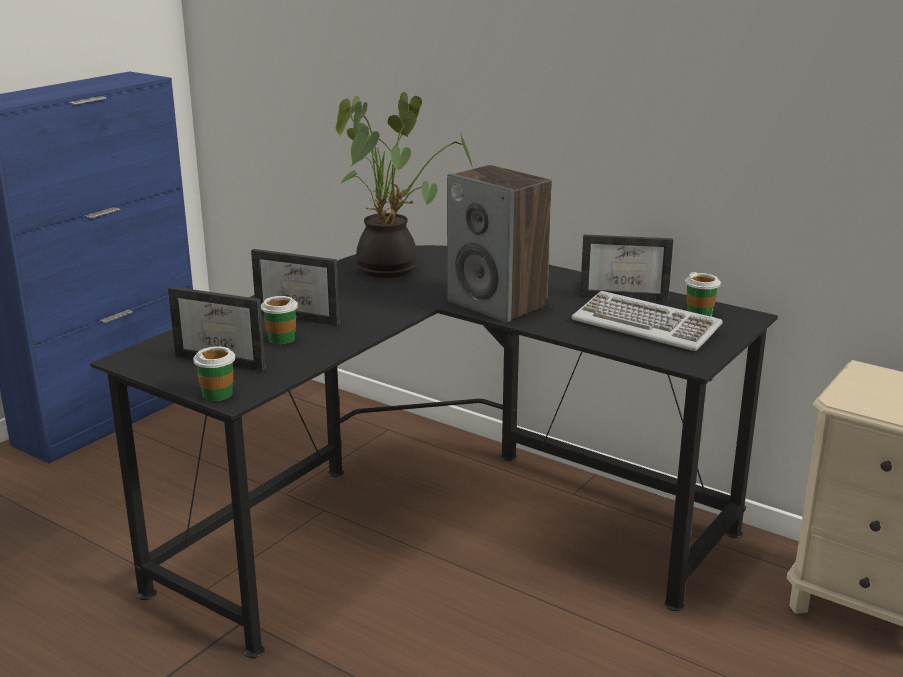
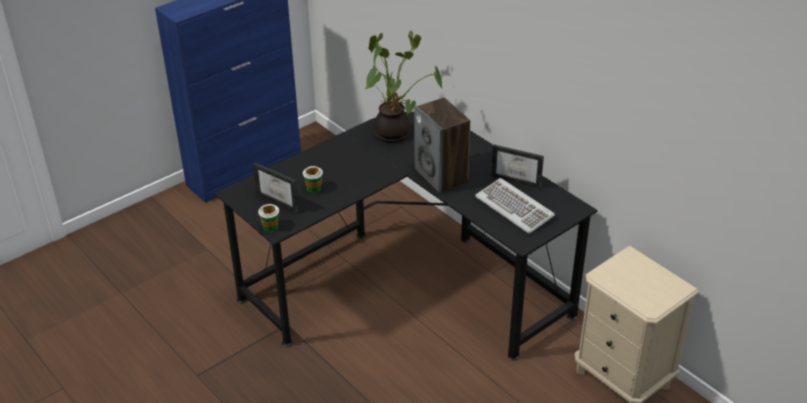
camera: 15 degrees right, 15 degrees up
picture frame [251,249,340,326] -> none
cup [685,272,721,316] -> none

